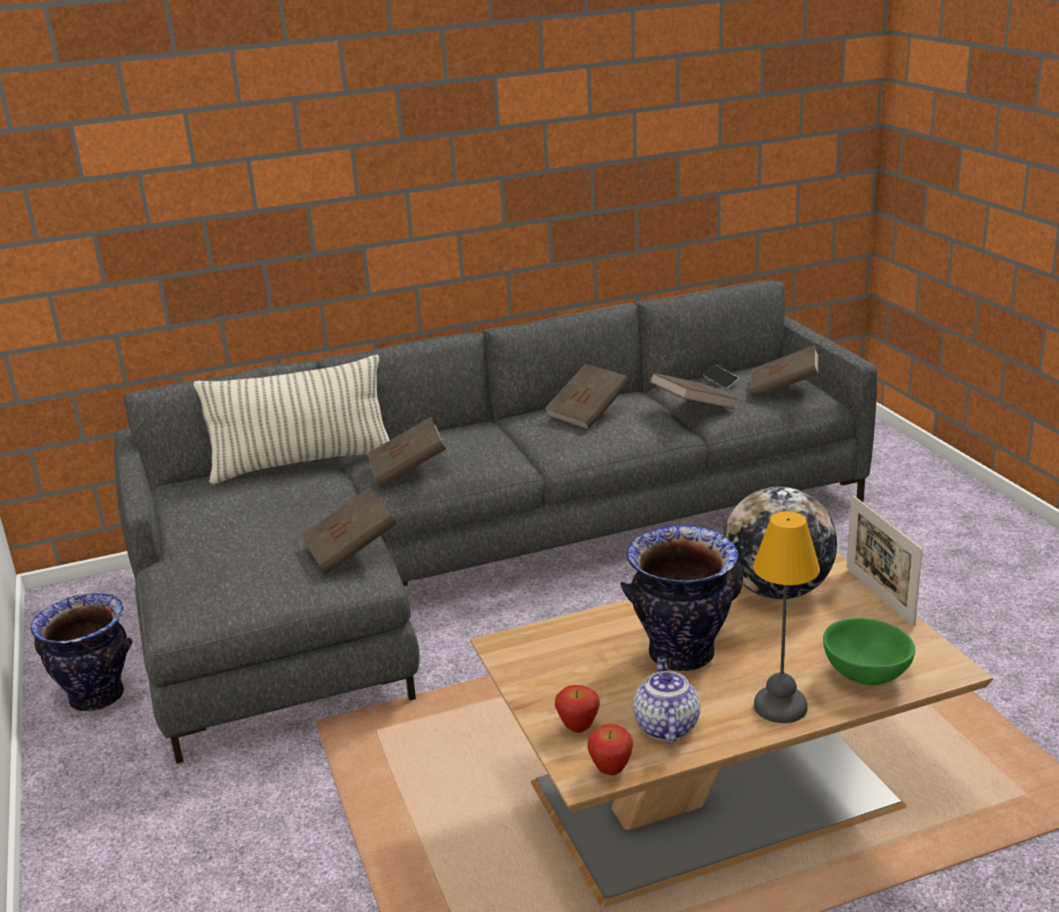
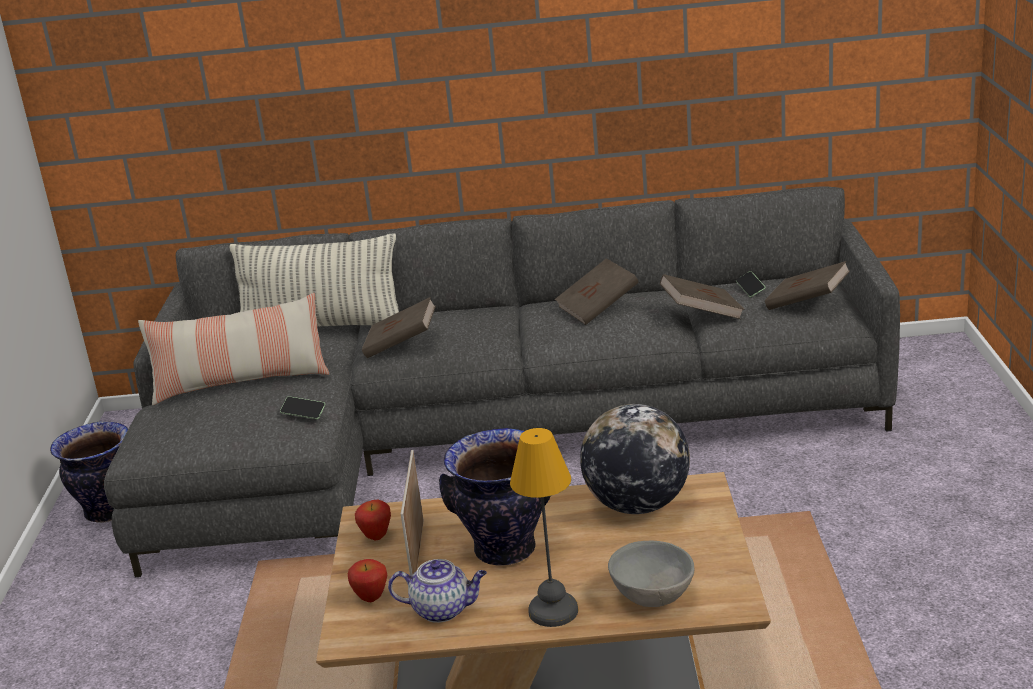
camera: 20 degrees right, 0 degrees up
brown book [301,488,397,574] -> phone [280,396,325,419]
apple [587,724,633,776] -> apple moved to [355,500,391,540]
teapot [633,657,700,744] -> teapot turned 75 degrees clockwise [388,559,487,623]
green bowl [823,618,915,685] -> grey bowl [608,541,694,607]
picture frame [847,495,923,627] -> picture frame moved to [401,450,424,576]
none -> pillow [138,293,329,406]

